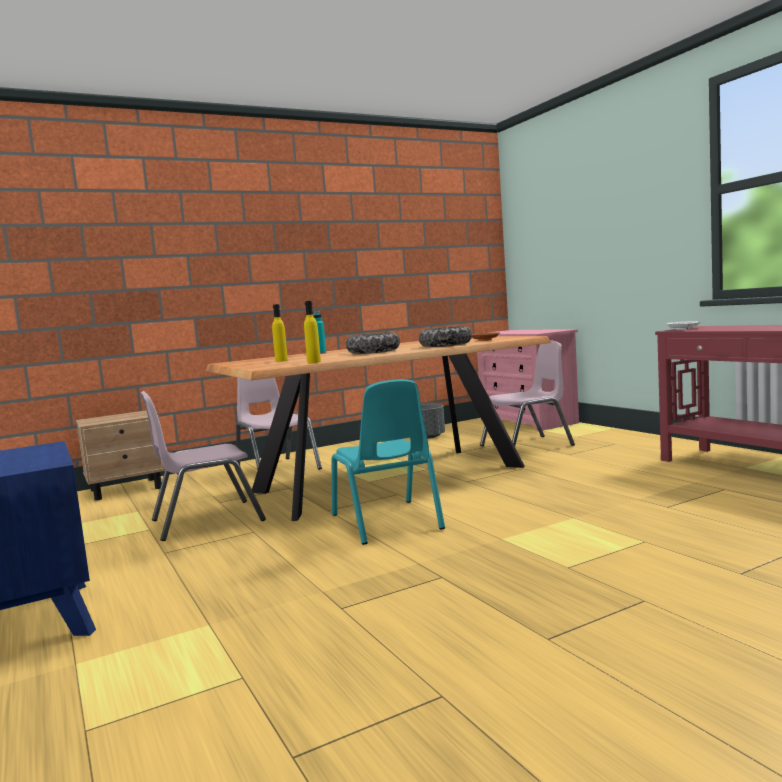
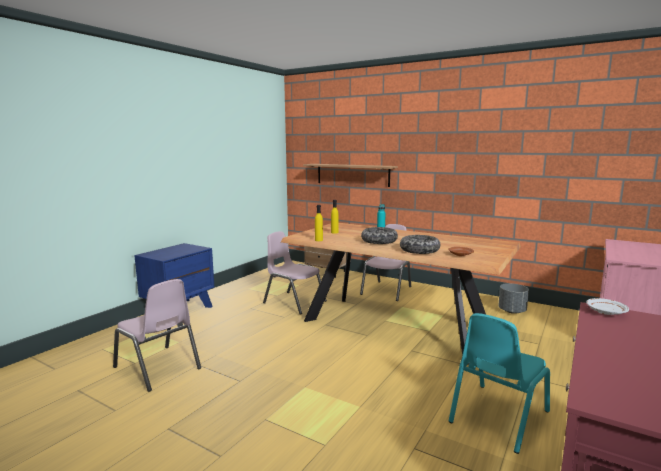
camera: 60 degrees right, 5 degrees up
turquoise chair [332,379,445,545] -> turquoise chair moved to [449,313,550,454]
pink chair [480,340,575,446] -> pink chair moved to [113,279,201,392]
none -> shelf [303,164,398,187]

